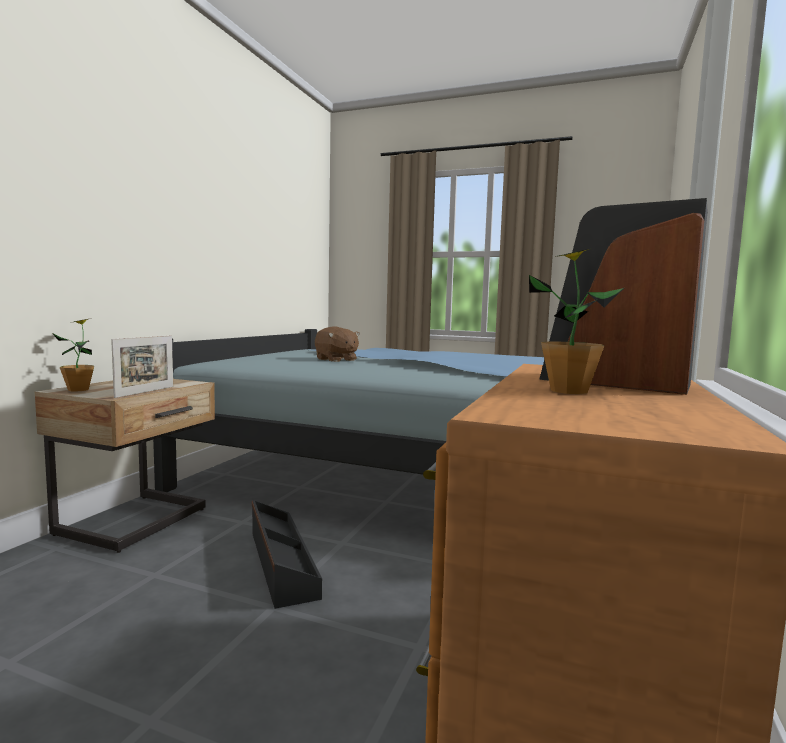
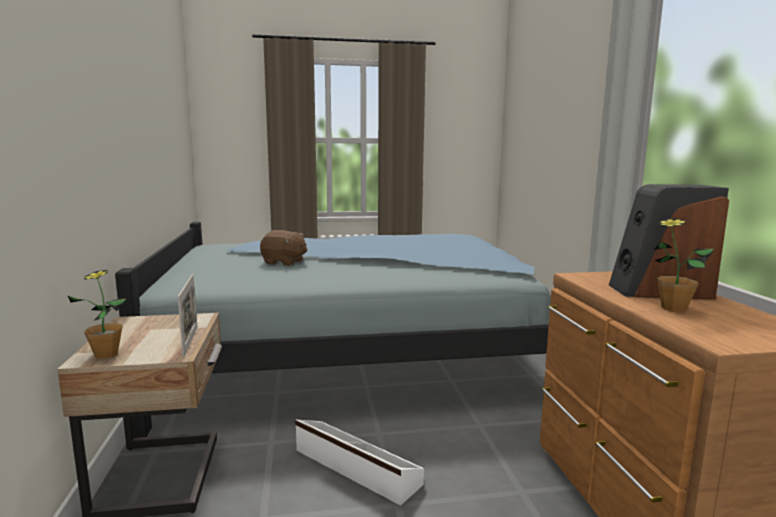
camera: 30 degrees left, 5 degrees up
black storage box [252,500,322,609] -> white storage box [295,420,424,506]

